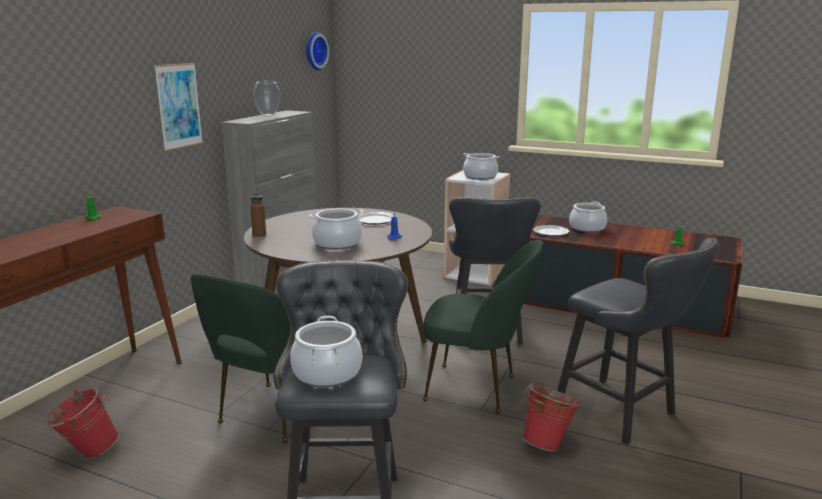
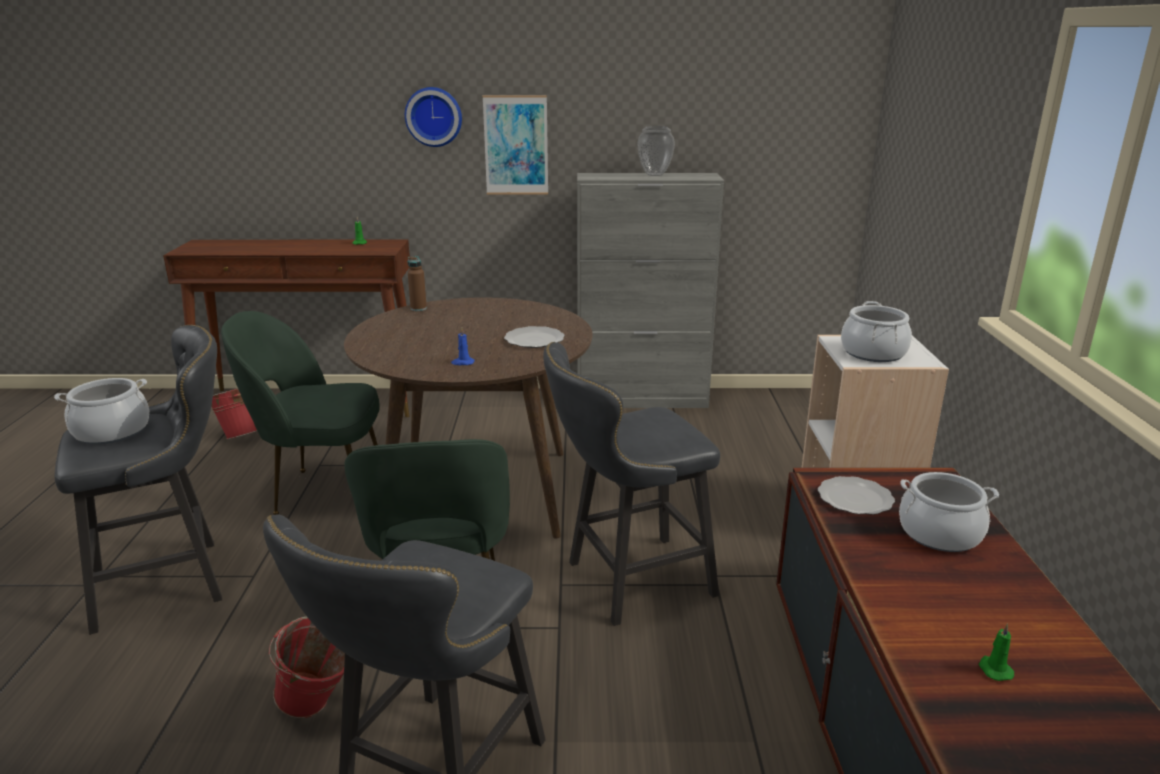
camera: 65 degrees right, 5 degrees up
wall clock [306,32,329,70] -> wall clock moved to [405,87,462,147]
cooking pot [309,209,363,250] -> none

